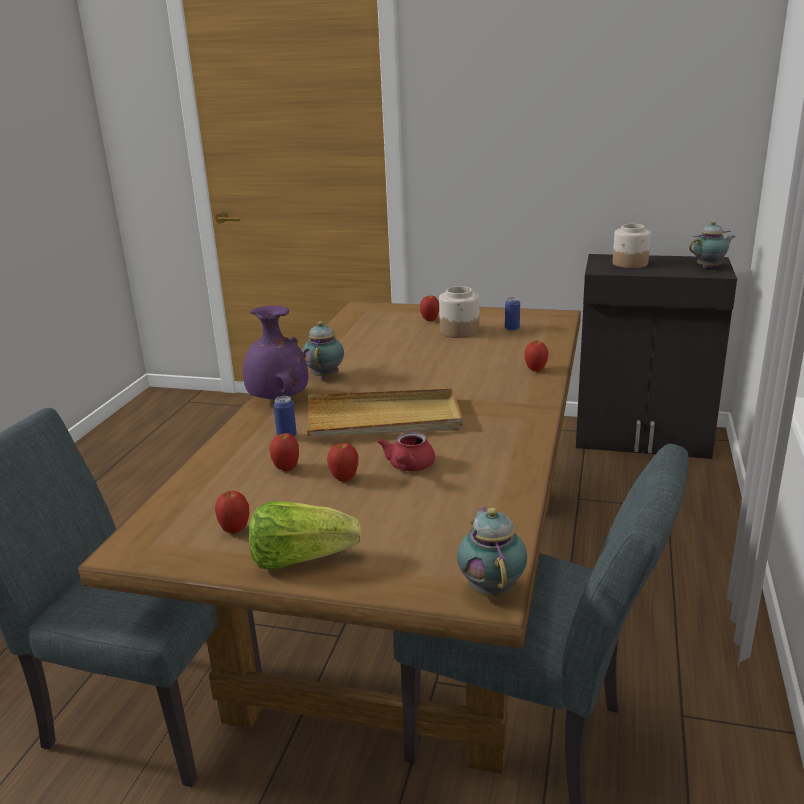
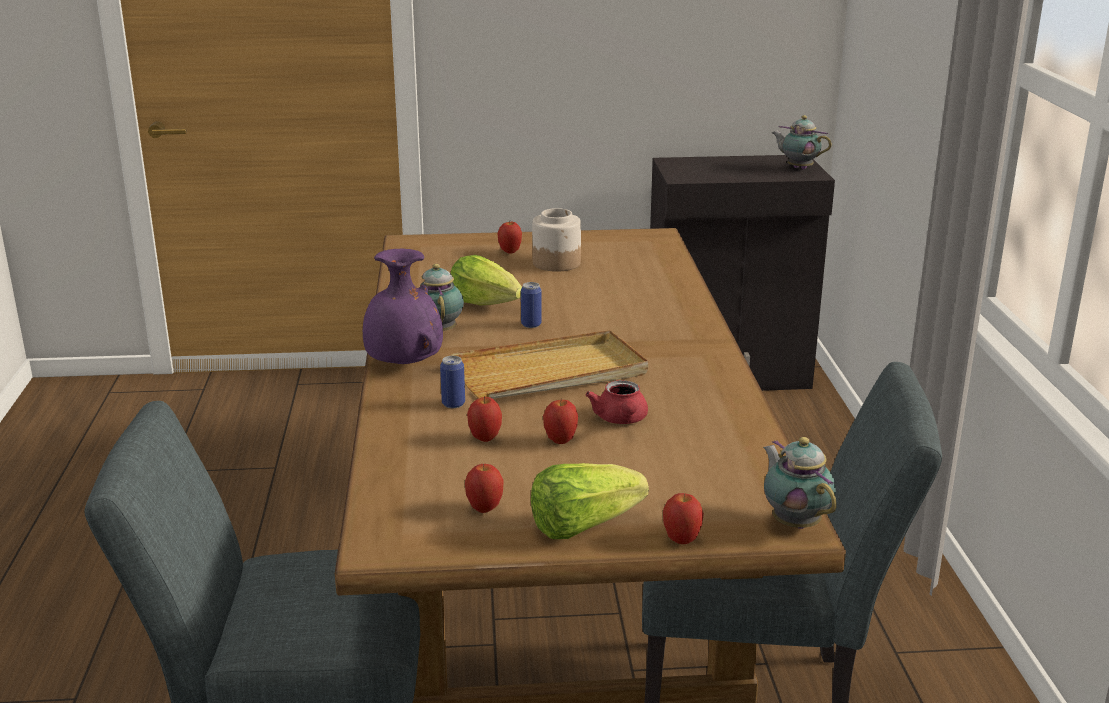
camera: 20 degrees left, 0 degrees up
can [505,297,520,331] -> can moved to [521,282,542,328]
apple [524,341,548,371] -> apple moved to [663,493,704,544]
jar [613,224,651,268] -> none
teapot [689,221,735,268] -> teapot turned 105 degrees counterclockwise [772,115,832,169]
none -> lettuce [450,255,522,305]

